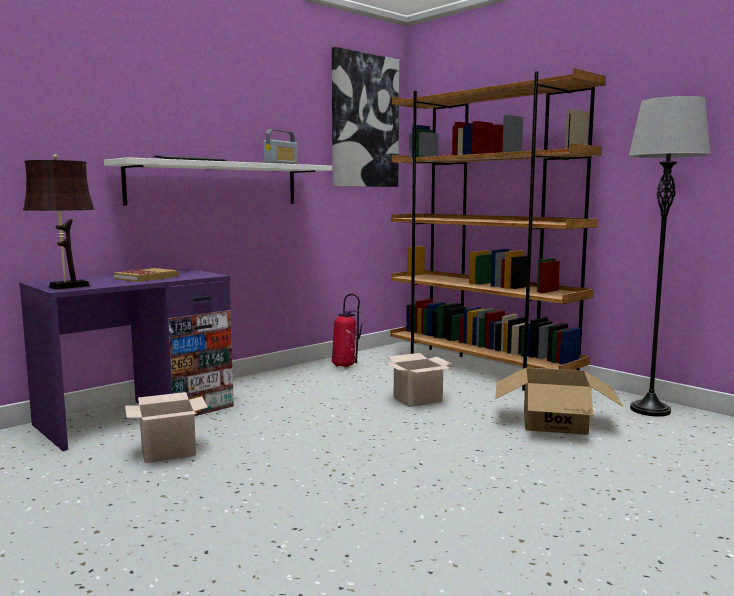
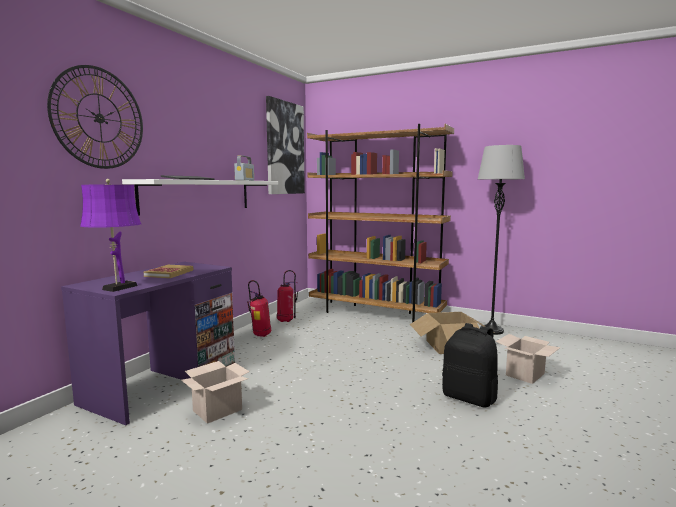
camera: 20 degrees left, 0 degrees up
brown table lamp [23,154,95,290] -> purple table lamp [80,179,141,292]
cardboard box [386,353,452,407] -> cardboard box moved to [496,334,561,384]
none -> wall clock [47,65,143,169]
none -> fire extinguisher [247,280,271,337]
none -> black backpack [442,323,498,408]

